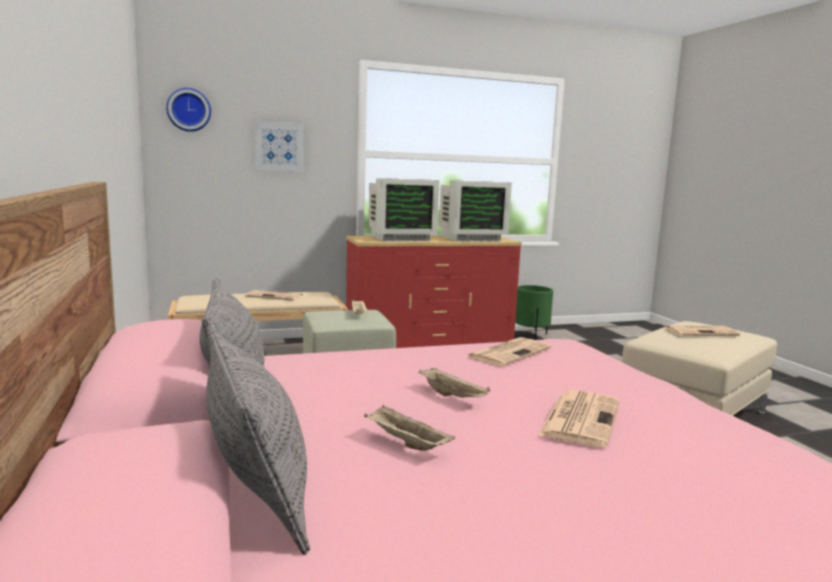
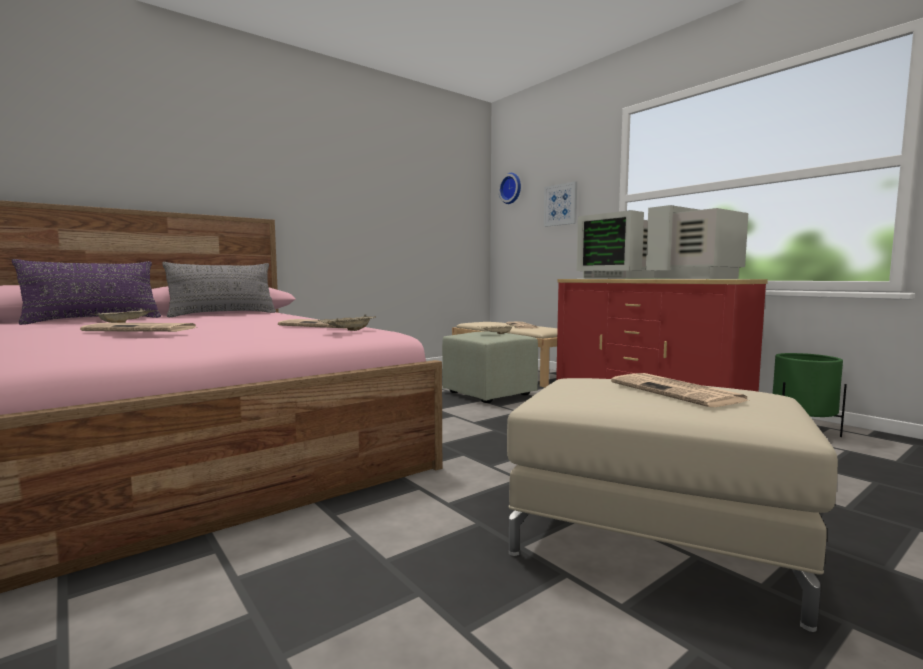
camera: 70 degrees right, 5 degrees down
grey pillow [206,323,310,555] -> purple pillow [12,259,161,325]
beige tray [418,368,490,398] -> beige tray moved to [318,314,376,331]
monitor [439,181,512,242] -> monitor turned 90 degrees clockwise [646,205,748,279]

